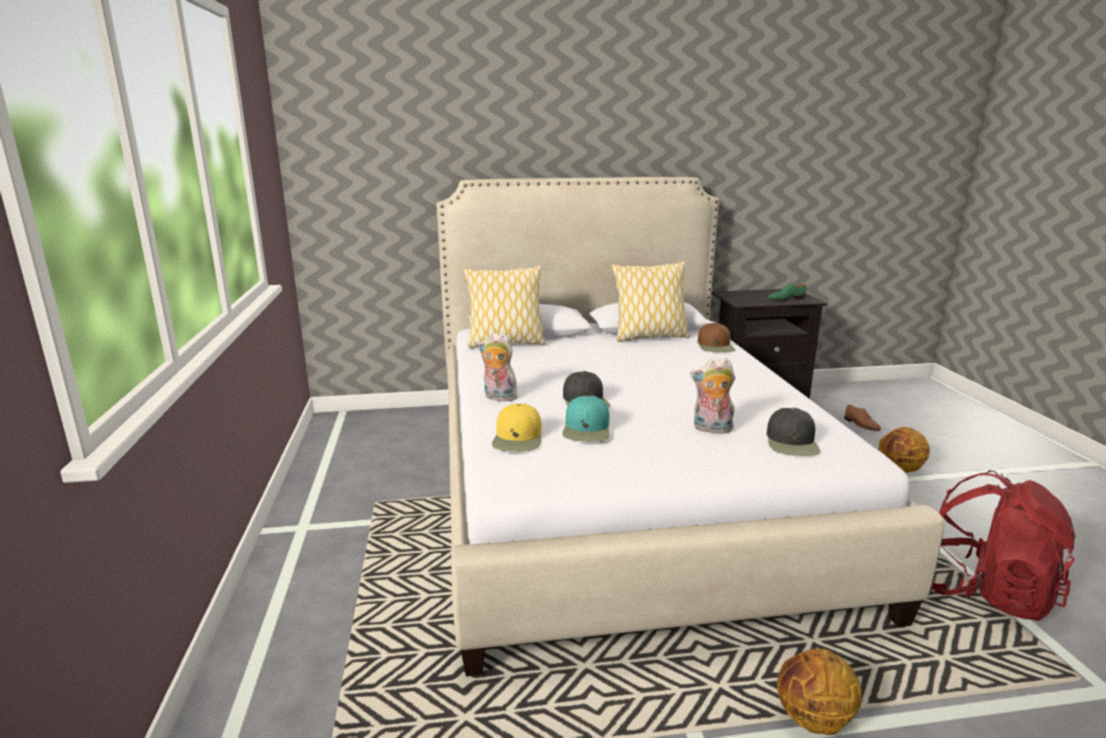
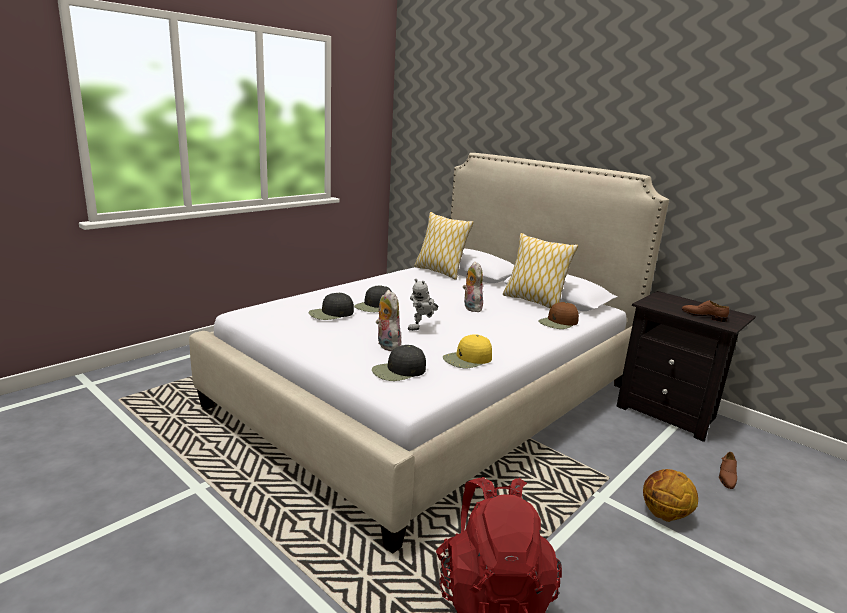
camera: 50 degrees right, 0 degrees up
plush toy [478,332,517,401] -> plush toy moved to [463,261,483,312]
yellow cap [492,403,542,452] -> yellow cap moved to [443,334,492,368]
turquoise cap [562,396,610,442] -> black cap [309,293,354,320]
green shoe [768,283,806,301] -> brown shoe [682,300,729,322]
basketball [777,649,862,735] -> none
none -> toy robot [408,279,439,331]

